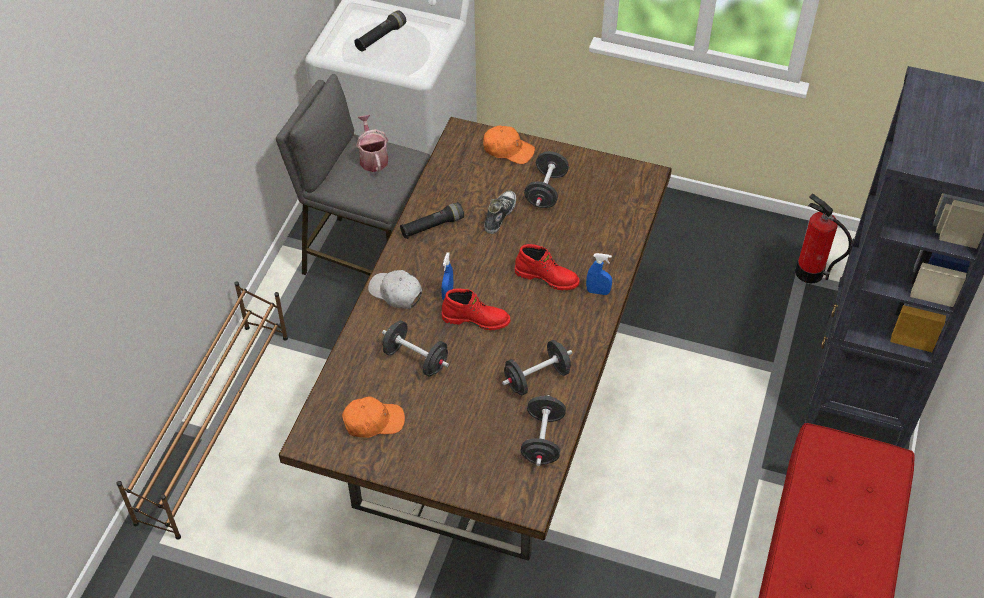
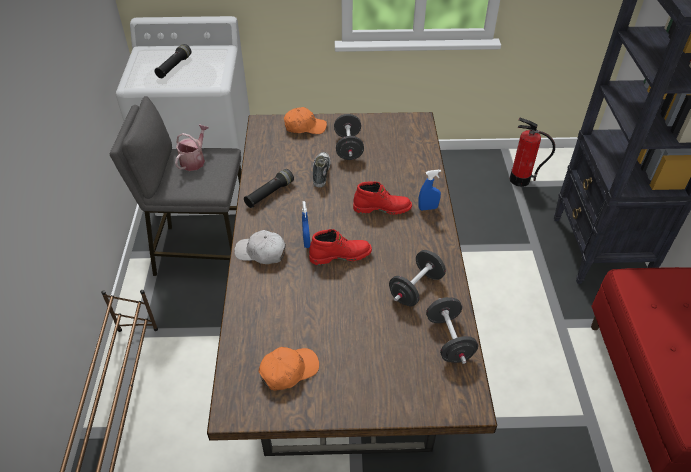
camera: 20 degrees left, 5 degrees down
watering can [356,115,388,172] -> watering can turned 60 degrees clockwise [175,124,209,171]
black dumbbell [382,321,449,377] -> none

